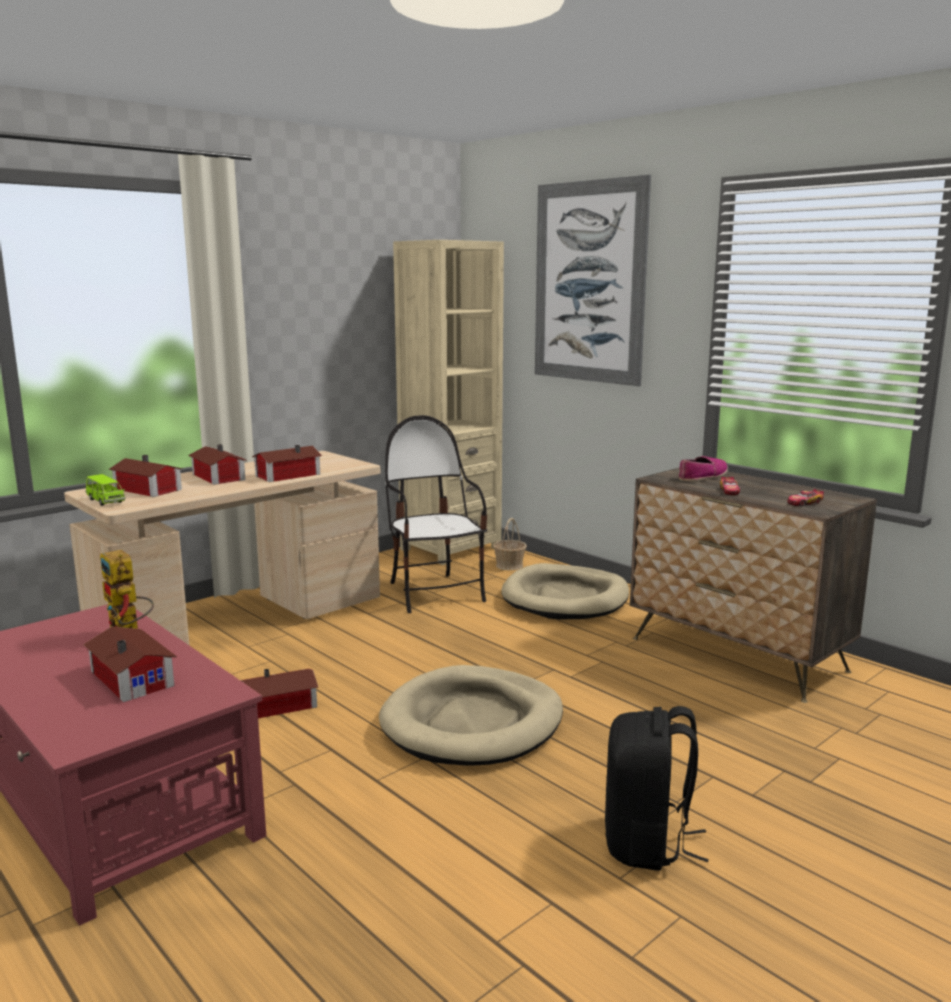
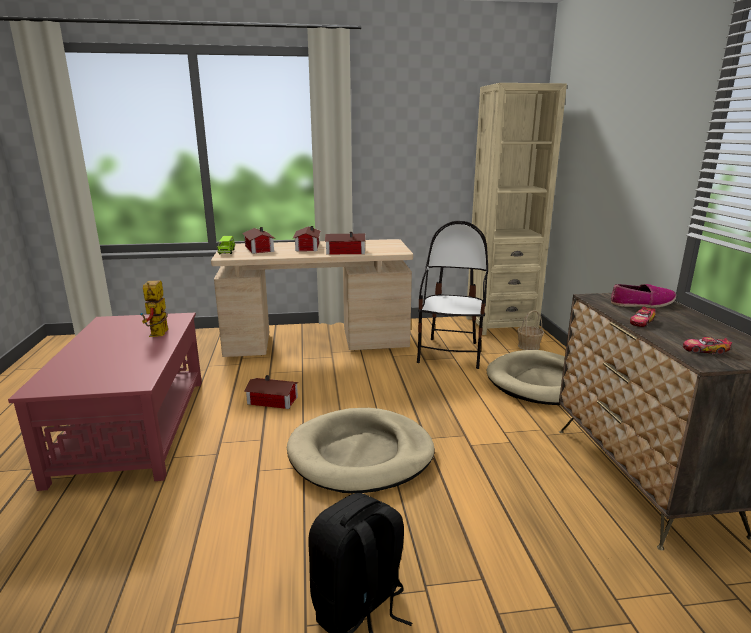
camera: 35 degrees right, 5 degrees up
toy house [83,627,177,702] -> none
picture [535,175,651,386] -> none

